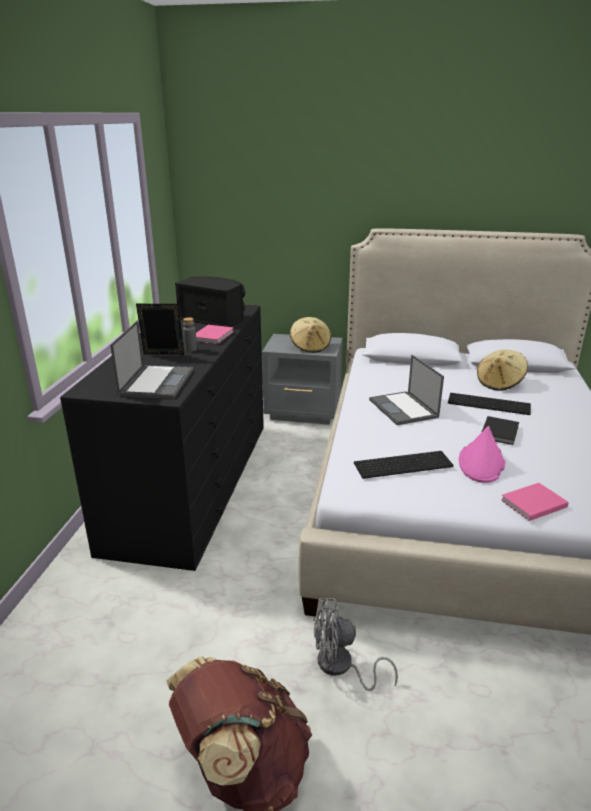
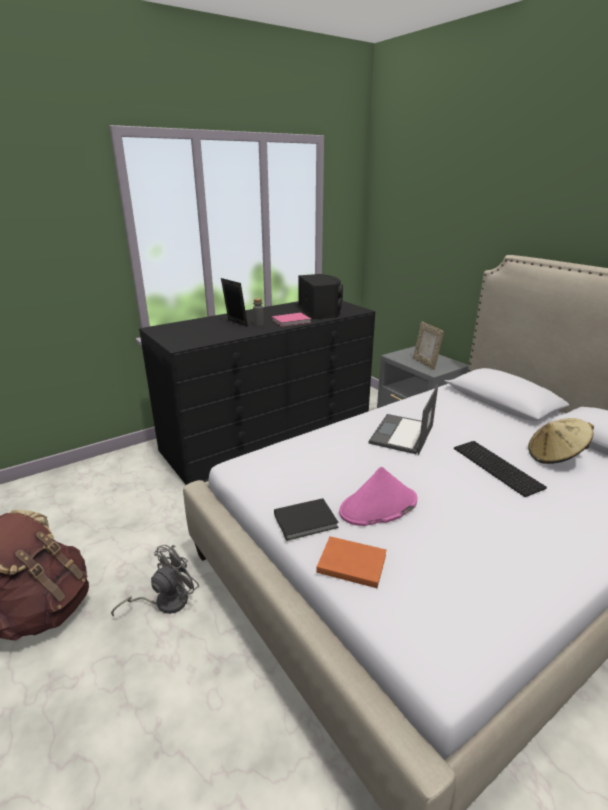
camera: 45 degrees right, 0 degrees up
laptop [110,320,194,399] -> none
beige hat [290,317,331,353] -> picture frame [413,322,444,370]
grey fan [313,598,398,691] -> grey fan turned 90 degrees clockwise [111,545,199,617]
keyboard [354,451,454,479] -> none
black book [482,416,519,445] -> black book moved to [274,498,339,541]
pink book [501,483,568,521] -> orange book [316,536,387,588]

